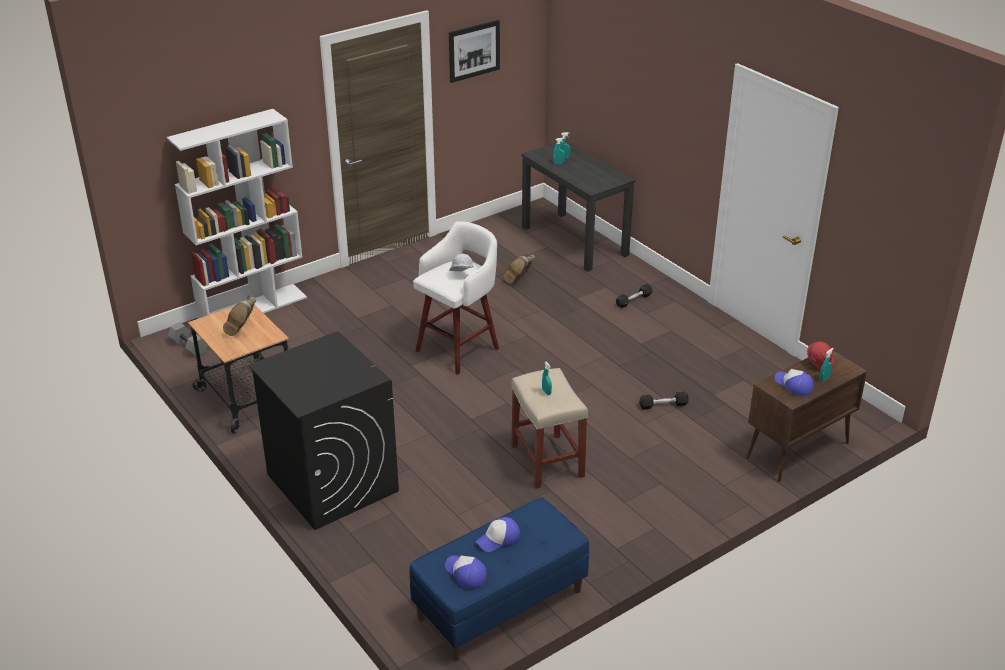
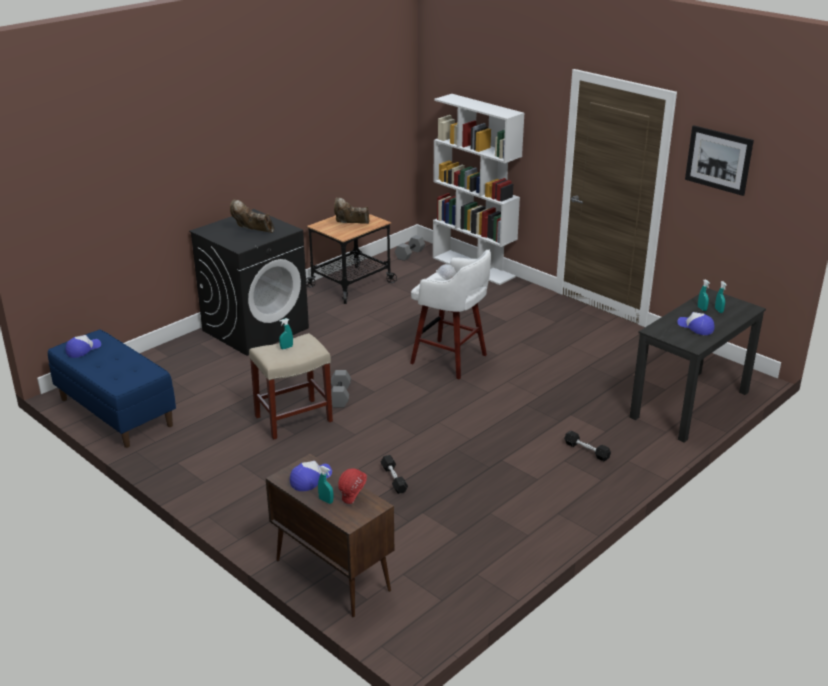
camera: 80 degrees right, 5 degrees down
cap [476,517,520,552] -> cap moved to [677,312,714,335]
brown boot [504,253,535,283] -> brown boot moved to [230,199,274,233]
none -> grey dumbbell [331,370,351,408]

